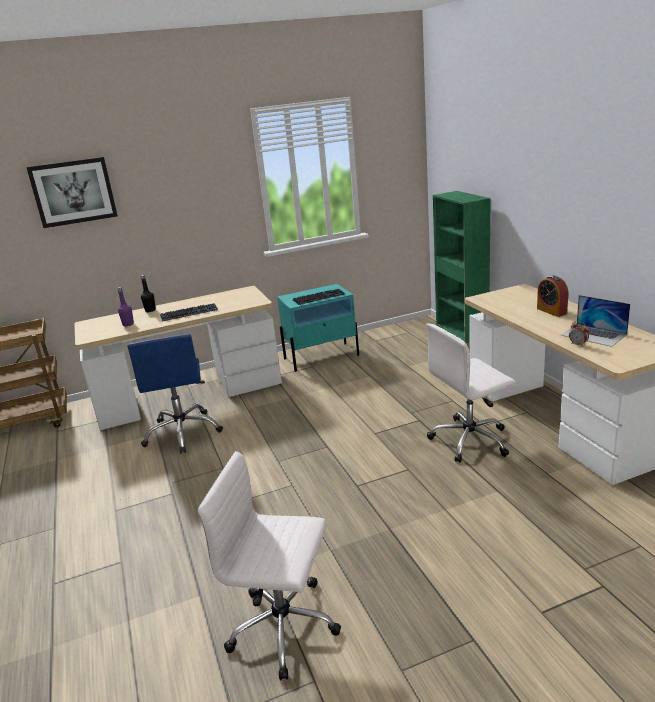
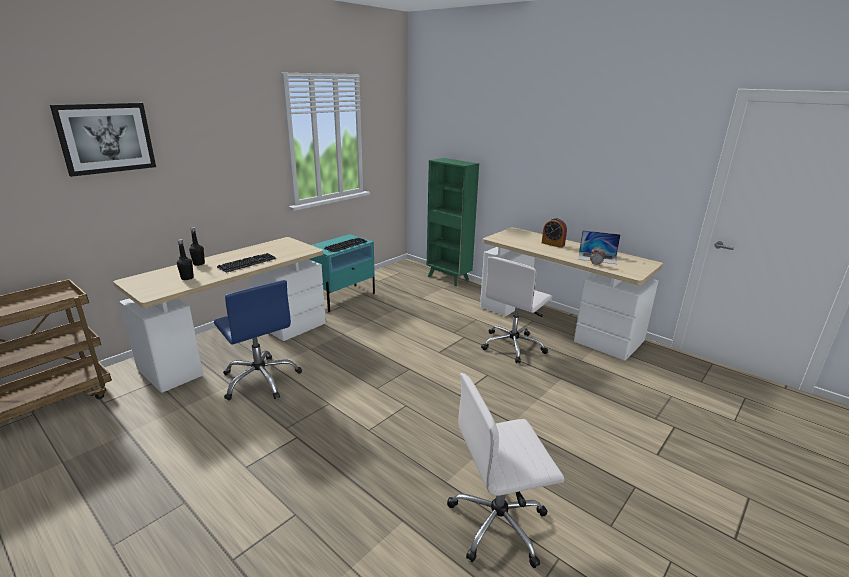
camera: 30 degrees left, 0 degrees up
purple bottle [117,287,134,326] -> black bottle [177,239,194,280]

